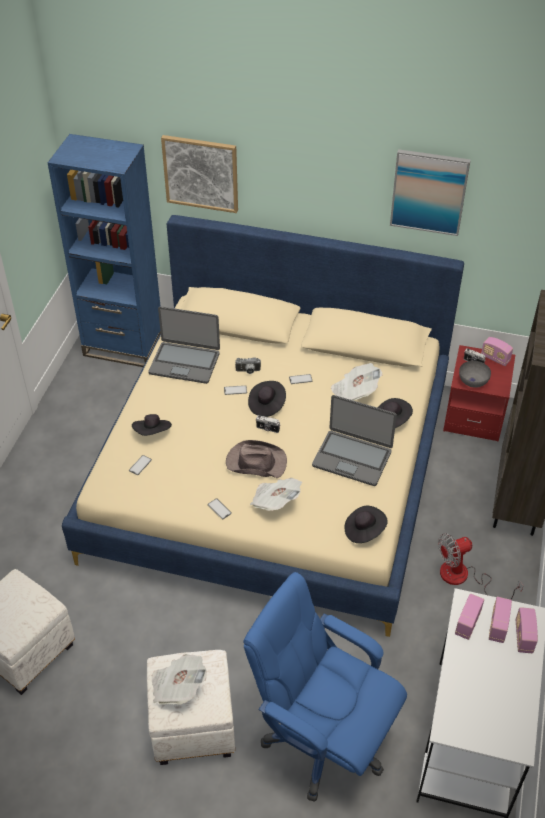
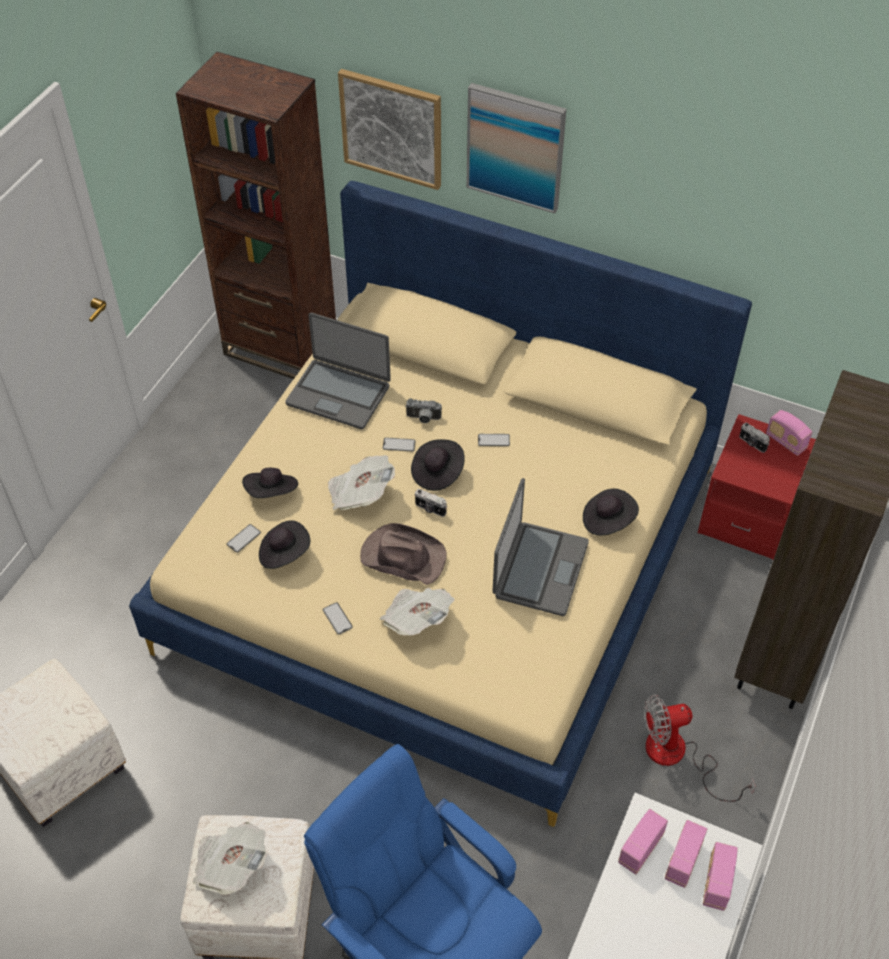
camera: 10 degrees right, 5 degrees up
blue bookcase [48,134,161,367] -> brown bookcase [176,52,336,379]
laptop [312,395,397,486] -> laptop turned 105 degrees counterclockwise [493,478,589,616]
newspaper [331,363,382,401] -> newspaper moved to [328,455,395,510]
black hat [345,506,388,543] -> black hat moved to [259,520,310,569]
picture [390,149,471,236] -> picture moved to [466,83,566,214]
grey bowl [459,361,491,388] -> none

